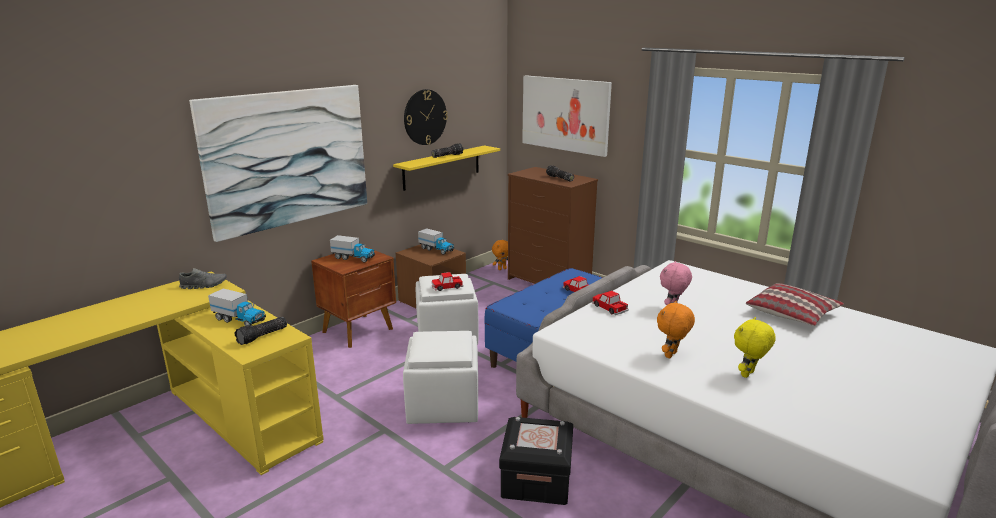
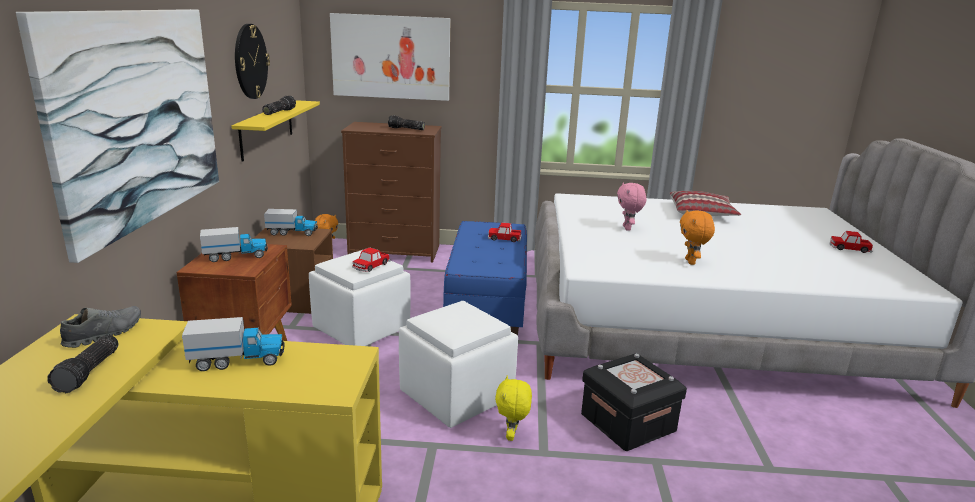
camera: 40 degrees left, 0 degrees up
flashlight [235,317,287,345] -> flashlight moved to [47,335,118,393]
toy car [592,290,629,315] -> toy car moved to [830,231,873,253]
yellow plush toy [734,317,776,378] -> yellow plush toy moved to [495,375,532,441]

